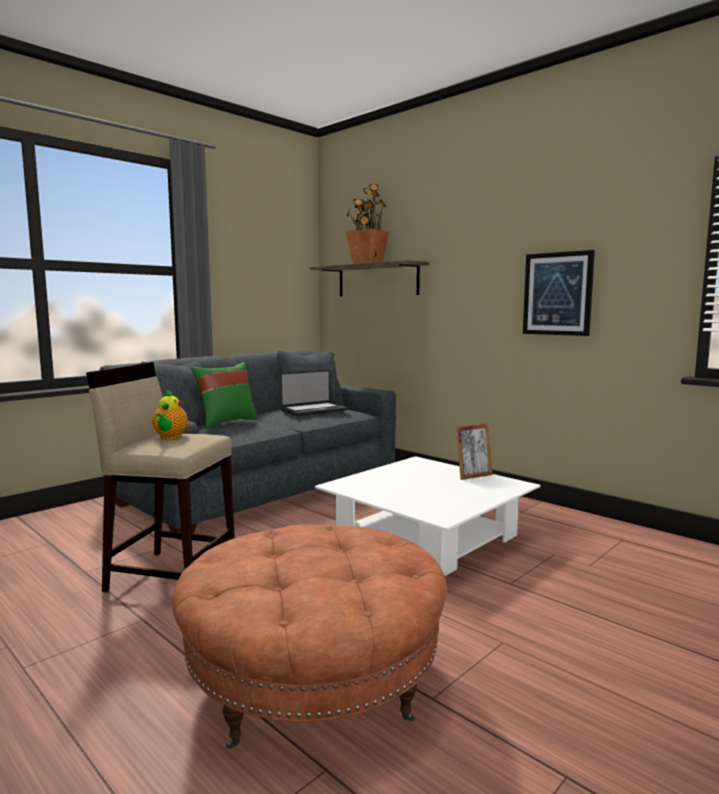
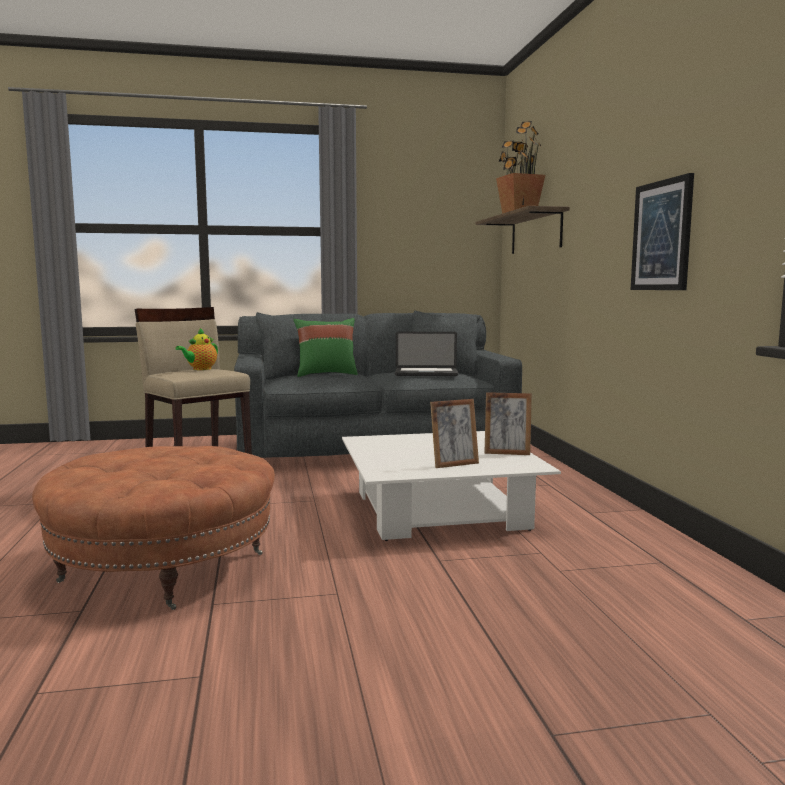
camera: 35 degrees right, 0 degrees up
none -> picture frame [430,399,479,468]

